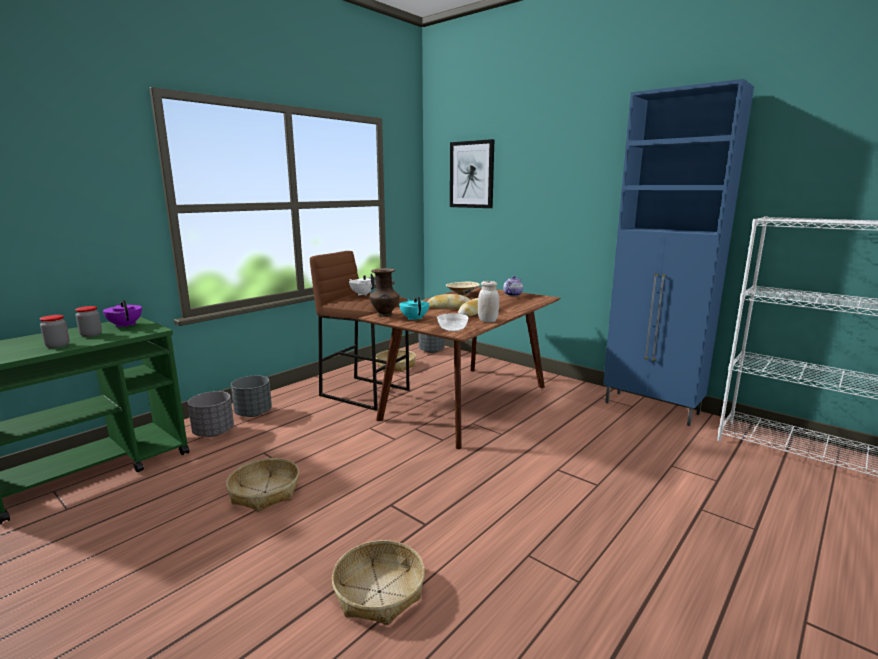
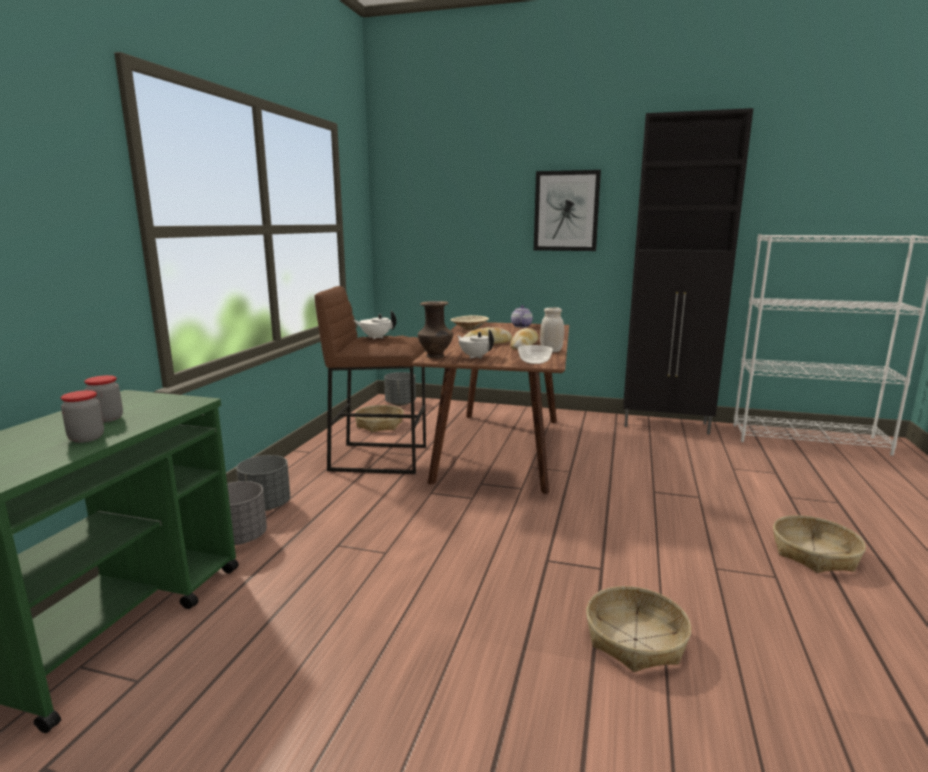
camera: 25 degrees left, 0 degrees up
purple teapot [103,300,142,327] -> none
basket [226,458,299,512] -> basket moved to [773,515,866,573]
turquoise teapot [399,296,429,321] -> white teapot [457,329,494,359]
picture [450,139,494,208] -> picture moved to [534,170,601,251]
blue cabinet [603,79,754,426] -> black cabinet [623,108,753,434]

